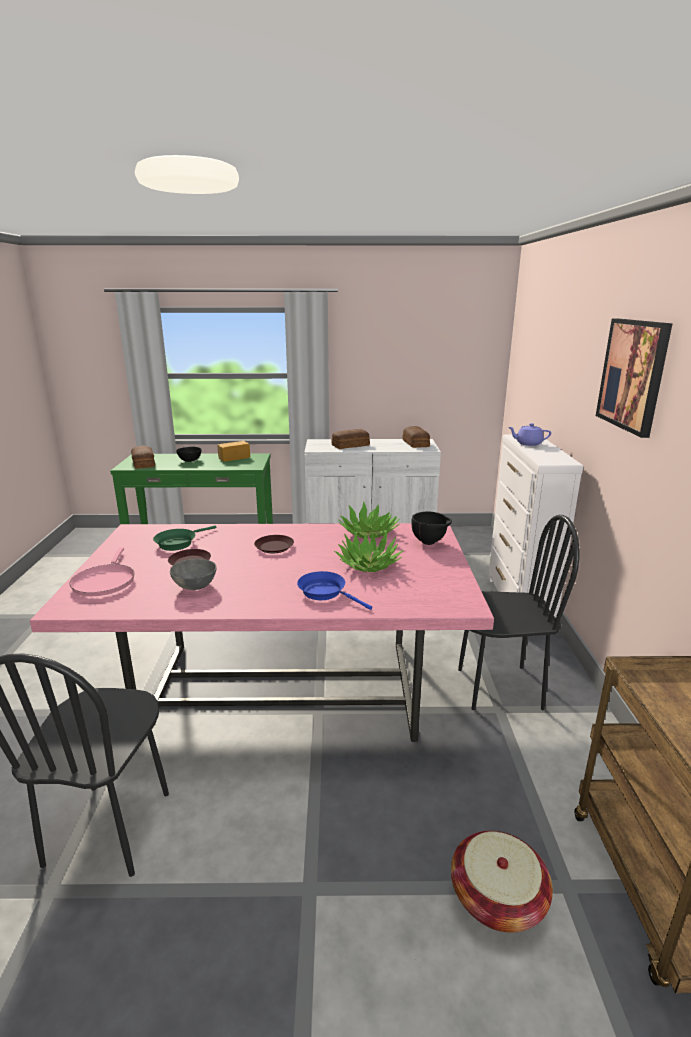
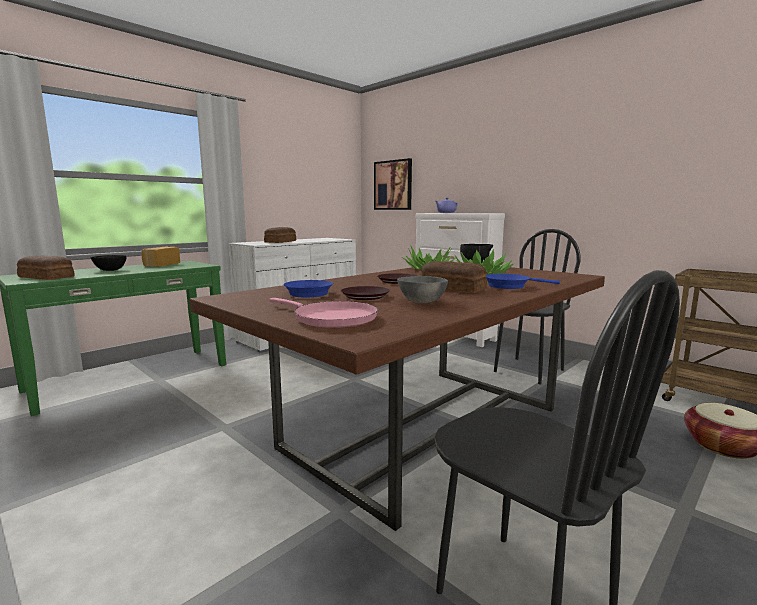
camera: 45 degrees left, 10 degrees down
pink dining table [30,523,494,742] -> brown dining table [189,267,605,531]
green frying pan [153,525,216,551] -> blue frying pan [283,280,333,297]
bread [402,426,430,448] -> bread moved to [421,261,487,293]
picture [596,319,673,438] -> picture moved to [374,158,412,210]

